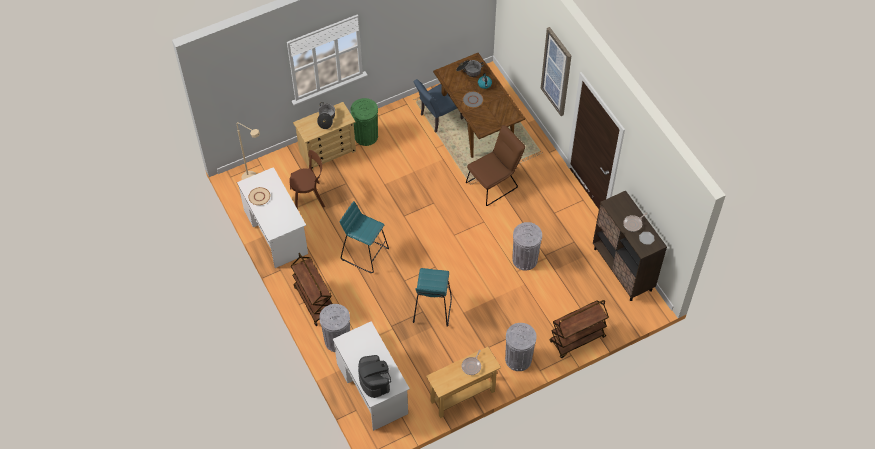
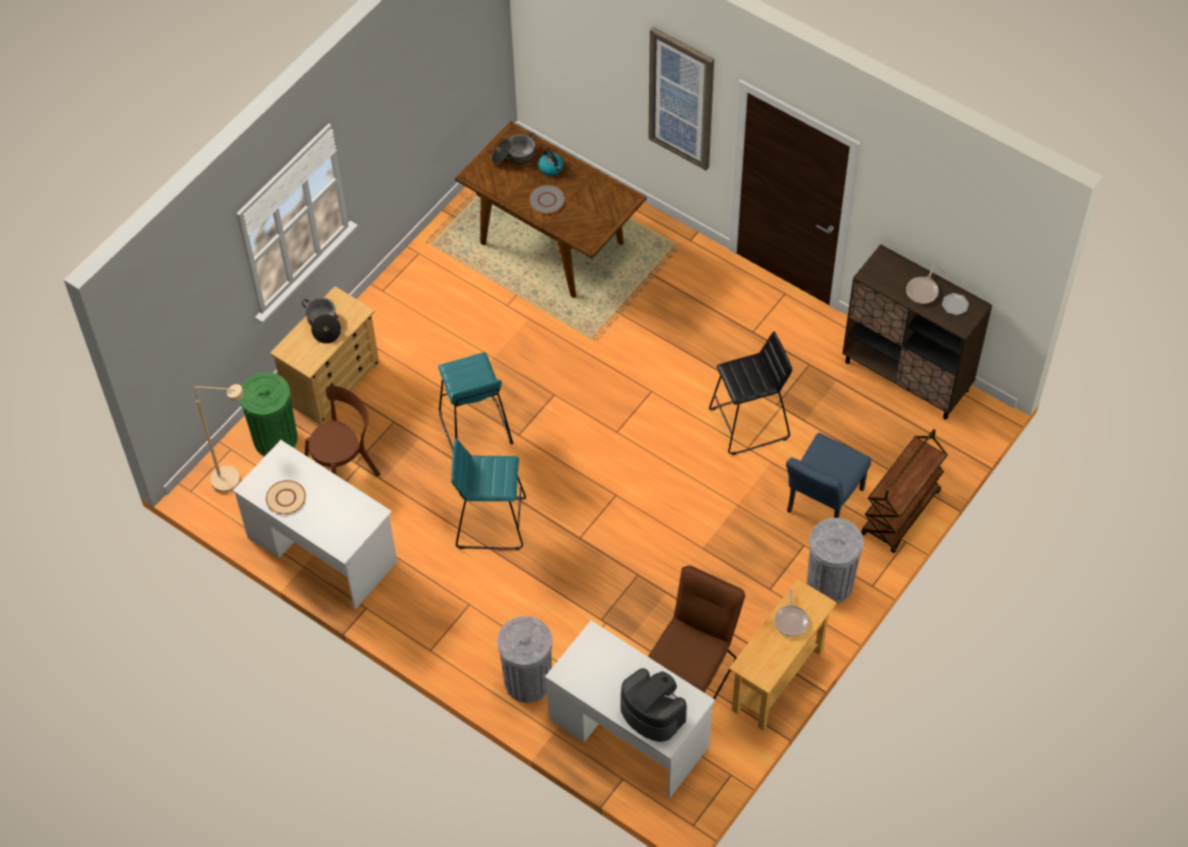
camera: 25 degrees left, 0 degrees up
brown cart [291,253,332,326] -> none
green trash can [351,98,378,146] -> green trash can moved to [240,372,298,456]
turquoise stool [413,268,452,327] -> turquoise stool moved to [438,352,513,452]
blue chair [414,79,463,133] -> blue chair moved to [786,433,871,518]
brown chair [466,125,525,206] -> brown chair moved to [648,565,745,699]
grey trash can [512,222,542,271] -> black stool [709,331,792,455]

